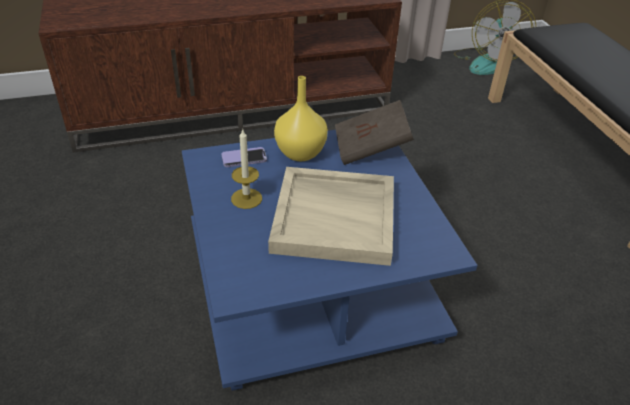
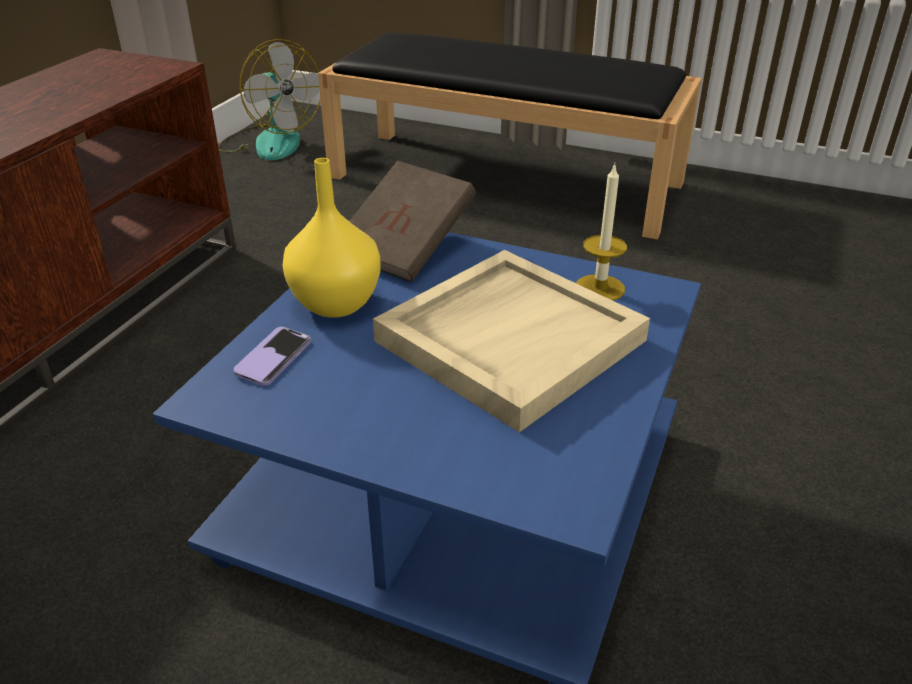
camera: 50 degrees left, 5 degrees down
candle [231,128,262,209] -> candle moved to [576,163,627,301]

